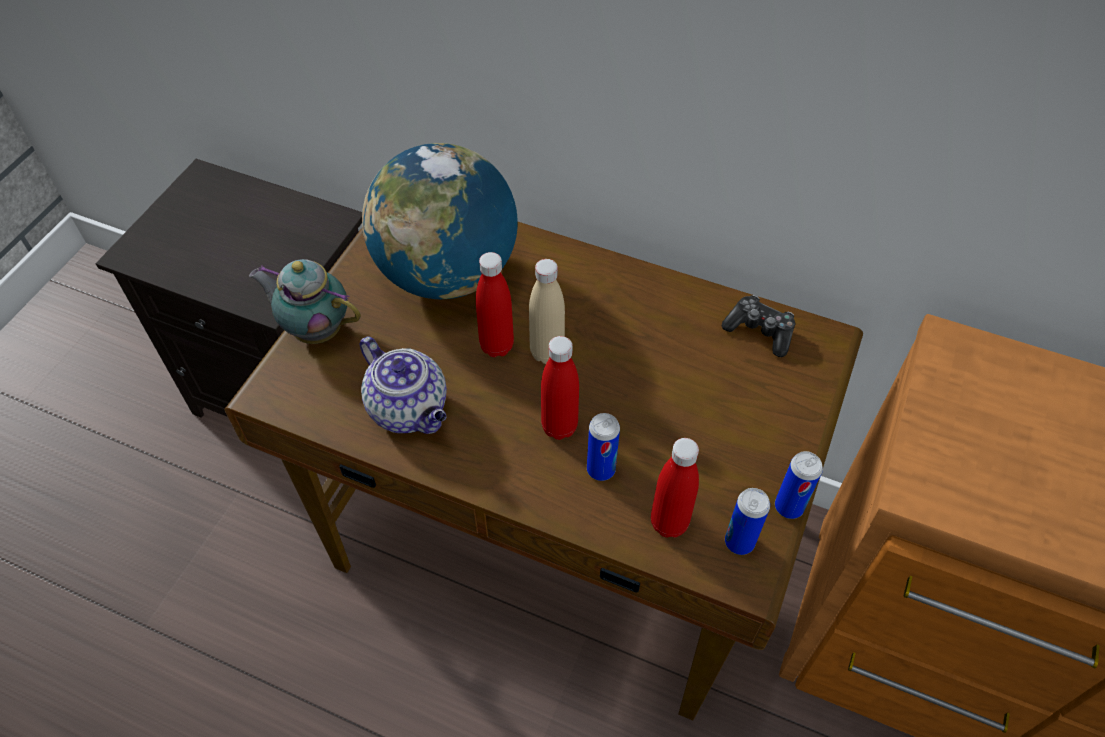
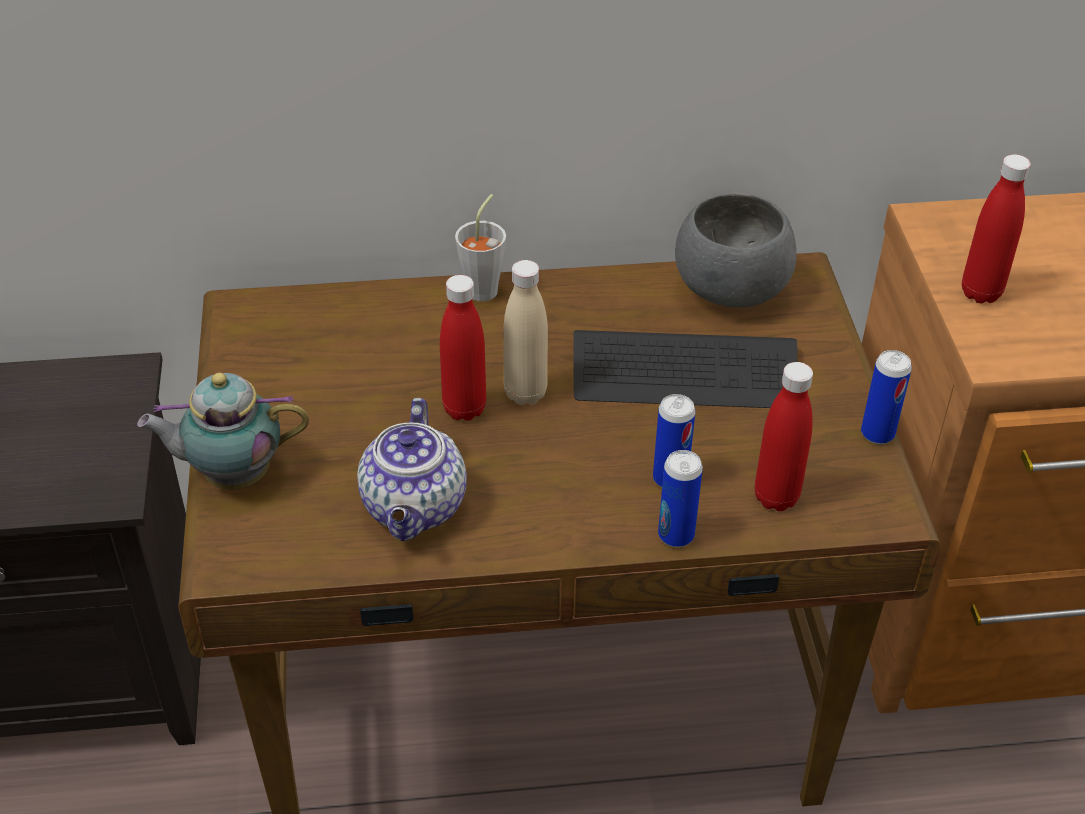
camera: 30 degrees left, 10 degrees down
teapot [359,337,447,434] -> teapot turned 75 degrees clockwise [357,398,467,541]
globe [362,143,518,299] -> none
red bottle [541,336,579,440] -> red bottle moved to [962,154,1031,303]
game controller [722,295,795,357] -> grey bowl [675,193,796,307]
can [725,488,770,555] -> can moved to [658,450,703,547]
none -> grey cup [455,194,506,301]
none -> keyboard [573,330,797,408]

